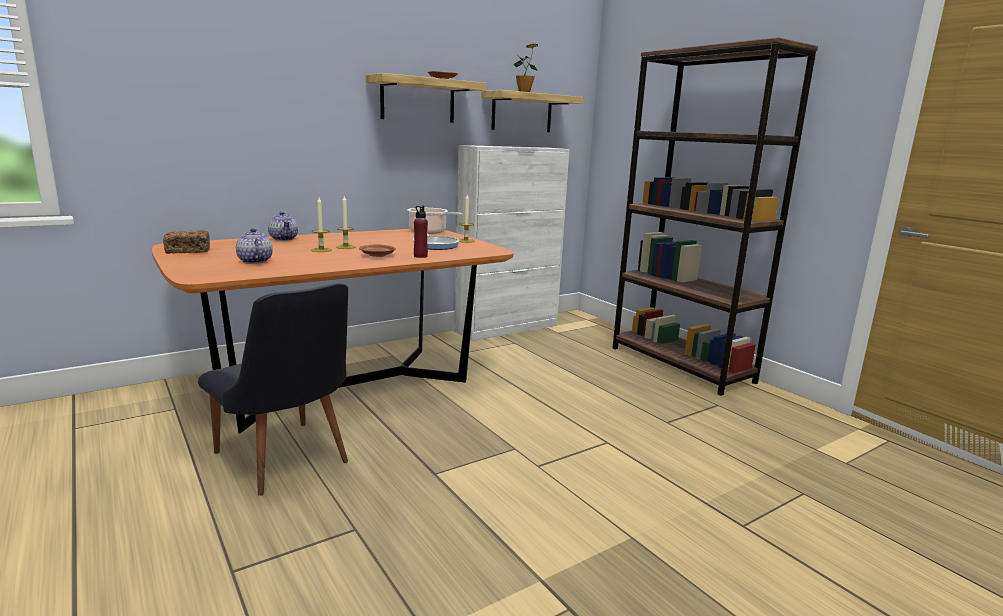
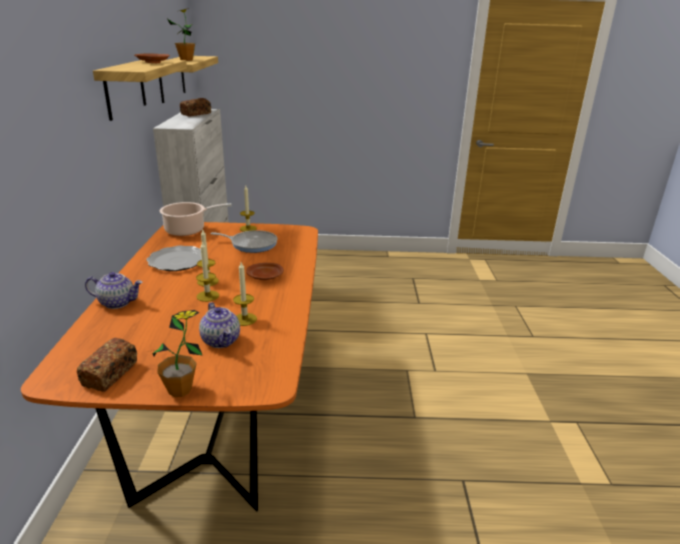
camera: 55 degrees left, 10 degrees up
black chair [198,283,348,496] -> none
teapot [236,228,273,264] -> teapot turned 120 degrees counterclockwise [199,302,240,348]
red bottle [414,206,428,258] -> none
brown bookcase [612,37,818,396] -> none
none -> plate [146,245,202,271]
none -> potted plant [148,310,203,397]
none -> bread [180,98,211,116]
none -> candle [233,262,257,326]

